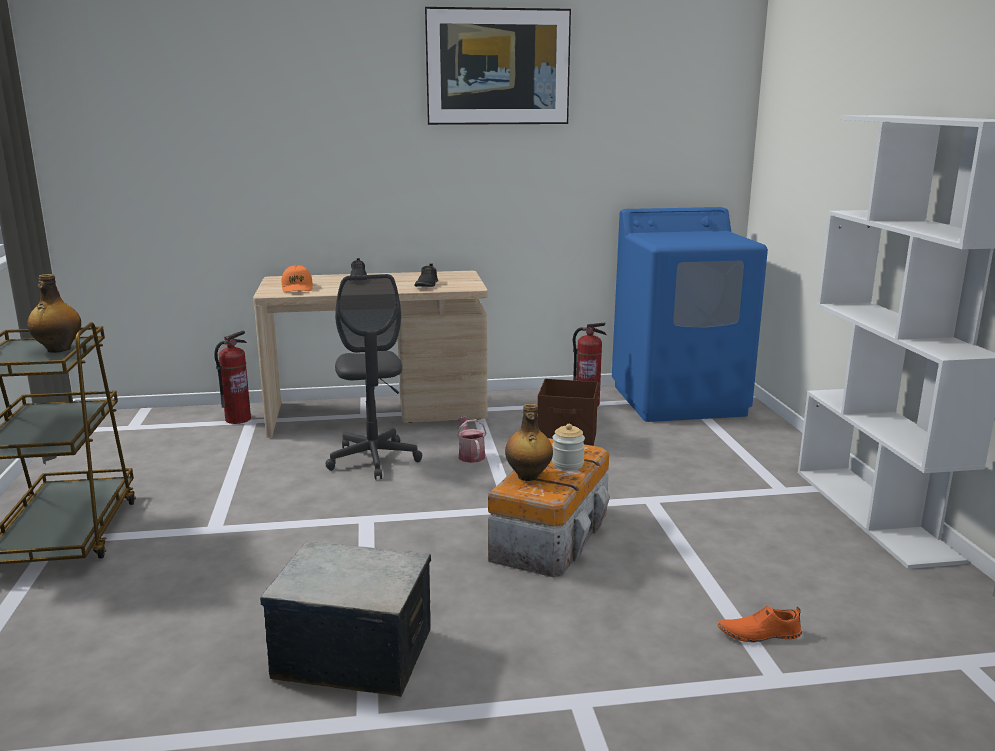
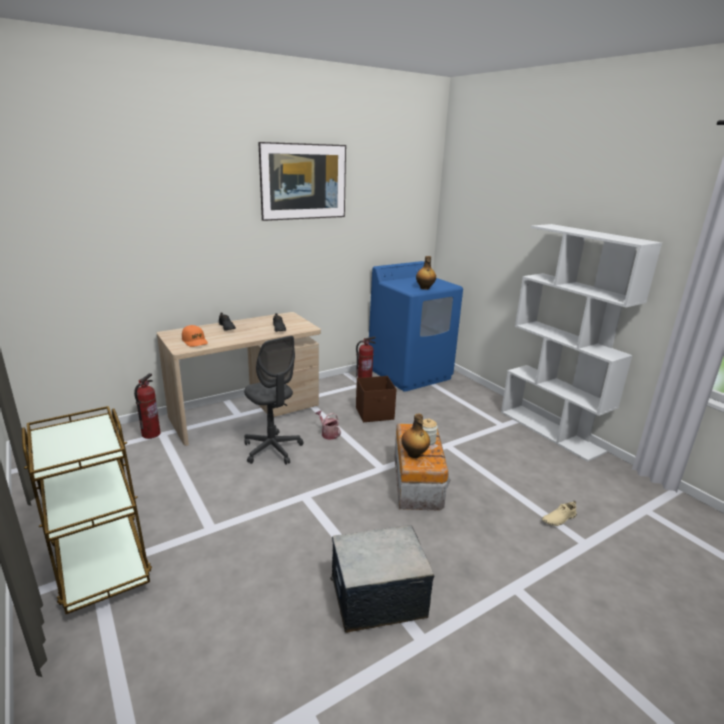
camera: 25 degrees left, 5 degrees up
bottle [27,274,81,353] -> bottle moved to [416,256,436,290]
orange shoe [717,606,802,642] -> beige shoe [542,501,577,526]

